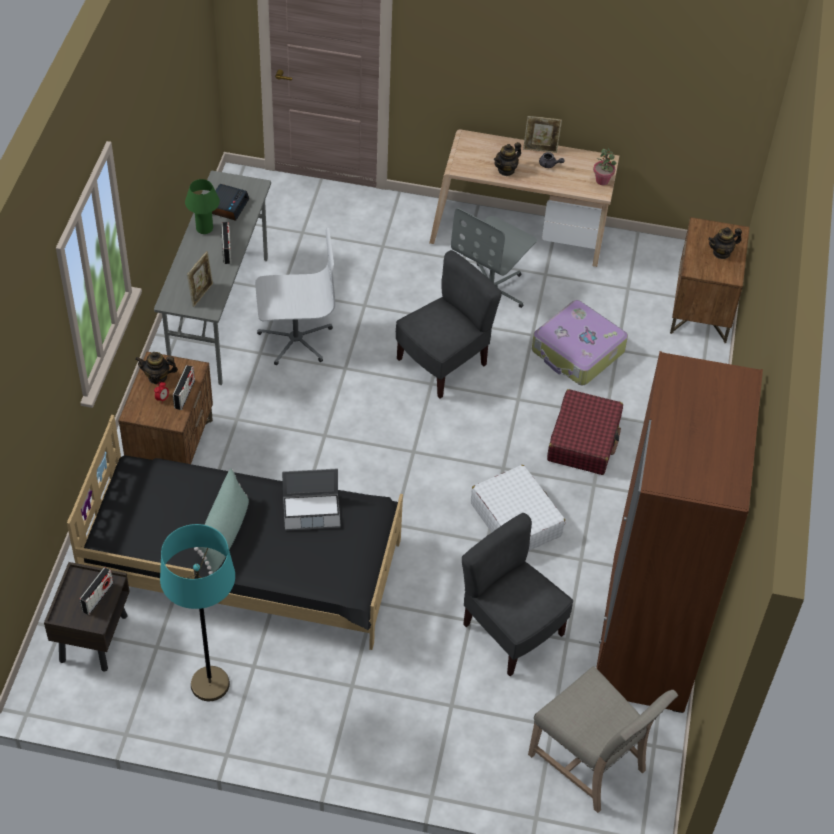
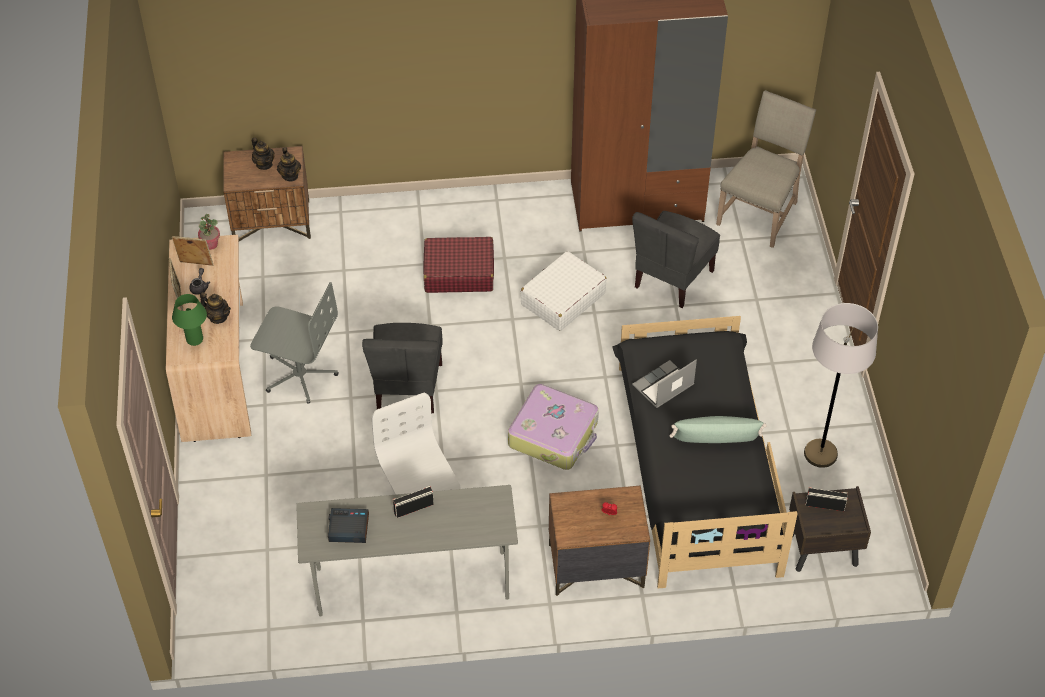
camera: 105 degrees left, 0 degrees up
teapot [135,352,178,384] -> teapot moved to [277,147,301,181]
turquoise floor lamp [160,524,235,701] -> grey floor lamp [804,303,878,468]
radio [173,365,195,410] -> none
green table lamp [185,179,220,234] -> green table lamp moved to [172,294,207,346]
picture frame [187,251,213,307] -> picture frame moved to [172,236,213,266]
laptop [282,468,341,531] -> laptop turned 105 degrees counterclockwise [632,359,697,408]
grey chair [396,250,502,399] -> grey chair turned 120 degrees counterclockwise [362,323,443,413]
suitcase [532,300,628,385] -> suitcase moved to [508,384,599,470]

